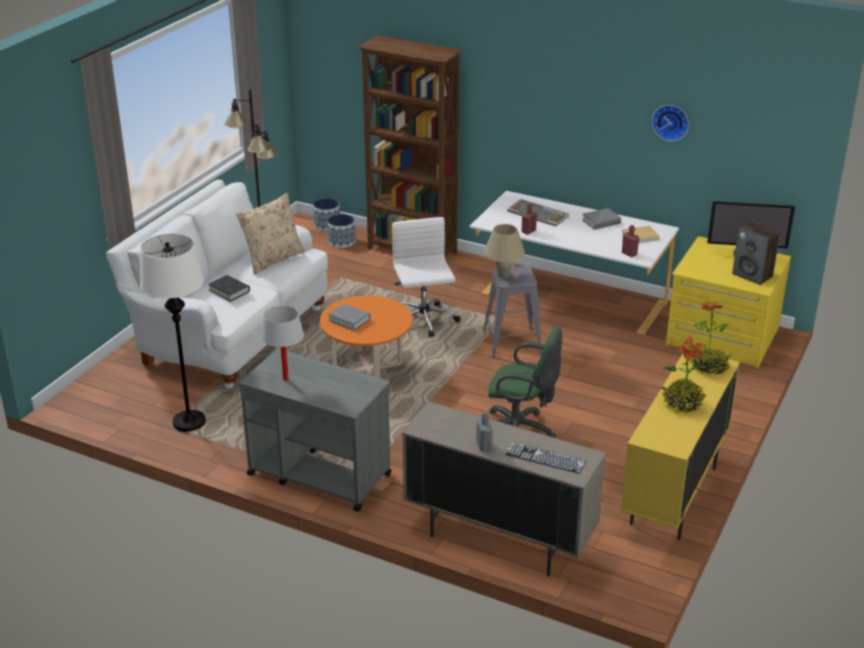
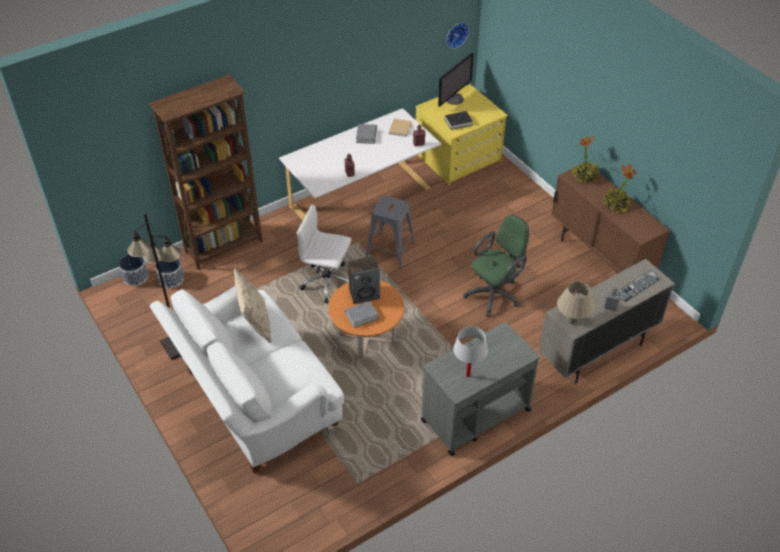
camera: 60 degrees left, 15 degrees up
white floor lamp [140,234,206,432] -> none
black book [208,275,250,302] -> black book moved to [445,111,473,130]
beige table lamp [484,224,525,278] -> beige table lamp moved to [557,281,594,325]
keyboard [507,199,569,227] -> none
yellow cabinet [621,354,740,540] -> brown cabinet [551,165,670,274]
wall clock [652,105,689,141] -> wall clock moved to [446,23,469,49]
speaker [732,221,780,285] -> speaker moved to [348,256,380,304]

